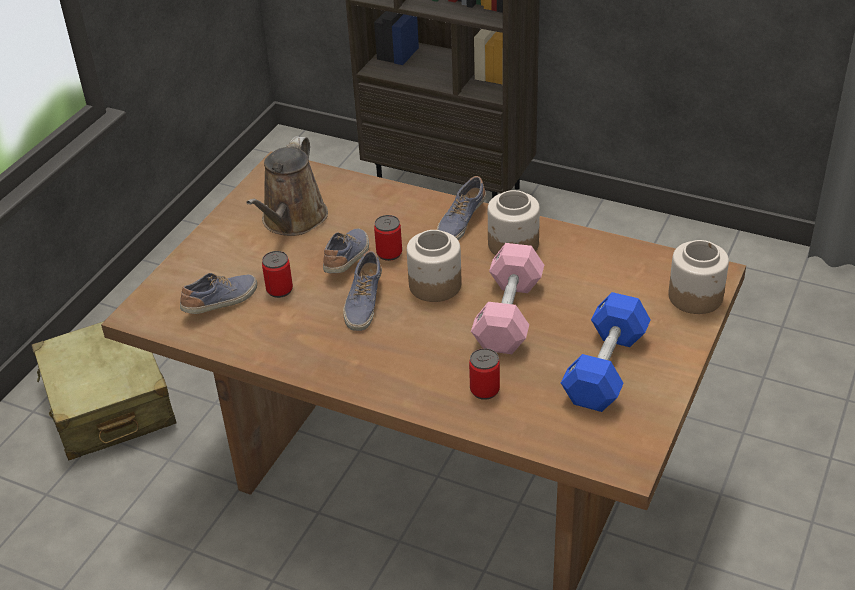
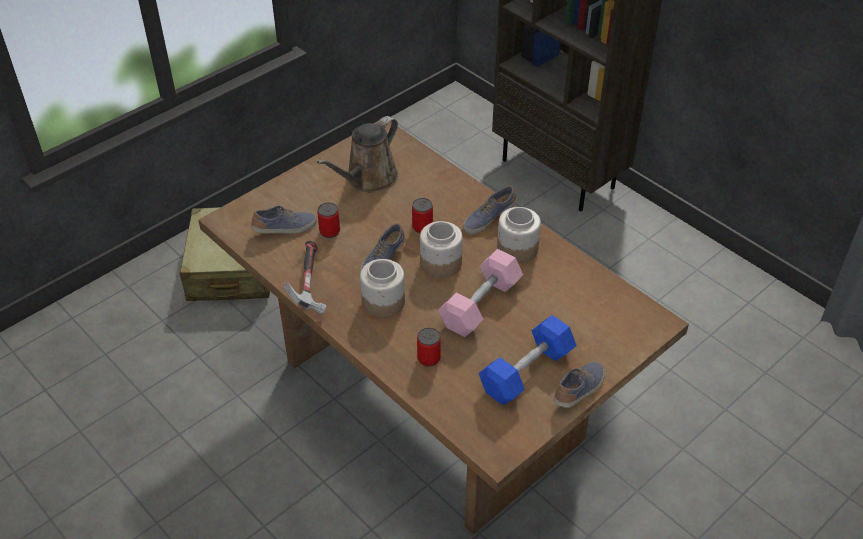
camera: 20 degrees right, 5 degrees up
shoe [323,229,369,273] -> shoe moved to [554,362,605,408]
jar [668,240,729,314] -> jar moved to [360,259,405,318]
none -> hammer [284,241,326,314]

